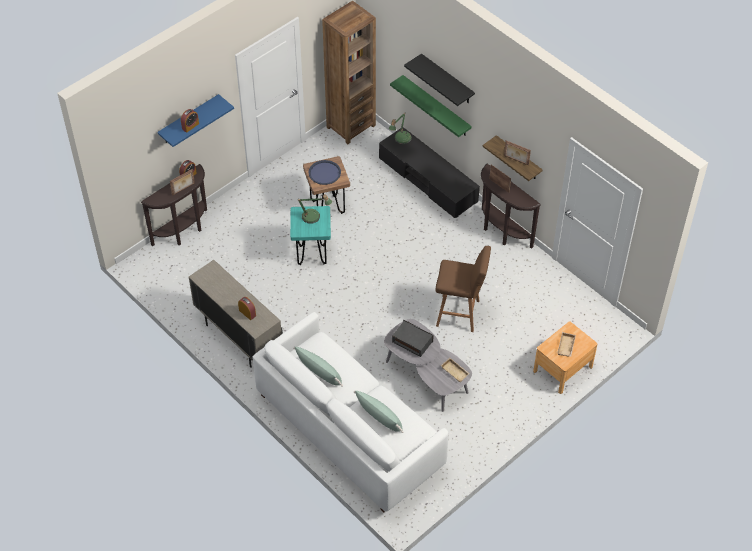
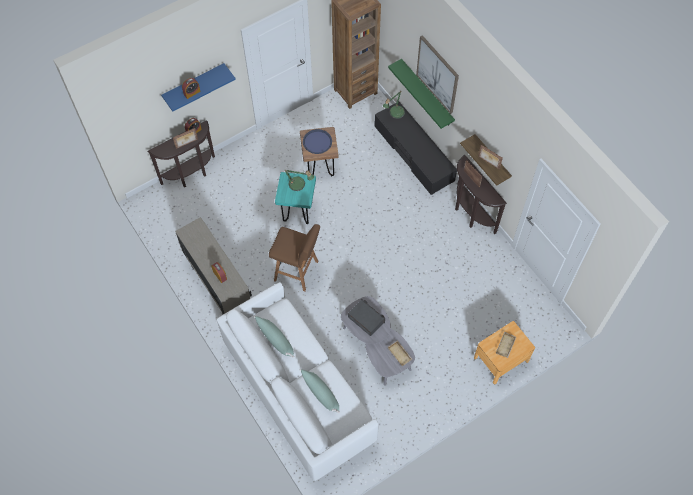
camera: 10 degrees right, 10 degrees up
black shelf [404,54,475,106] -> picture [416,35,459,114]
brown stool [436,246,491,332] -> brown stool moved to [269,224,320,292]

